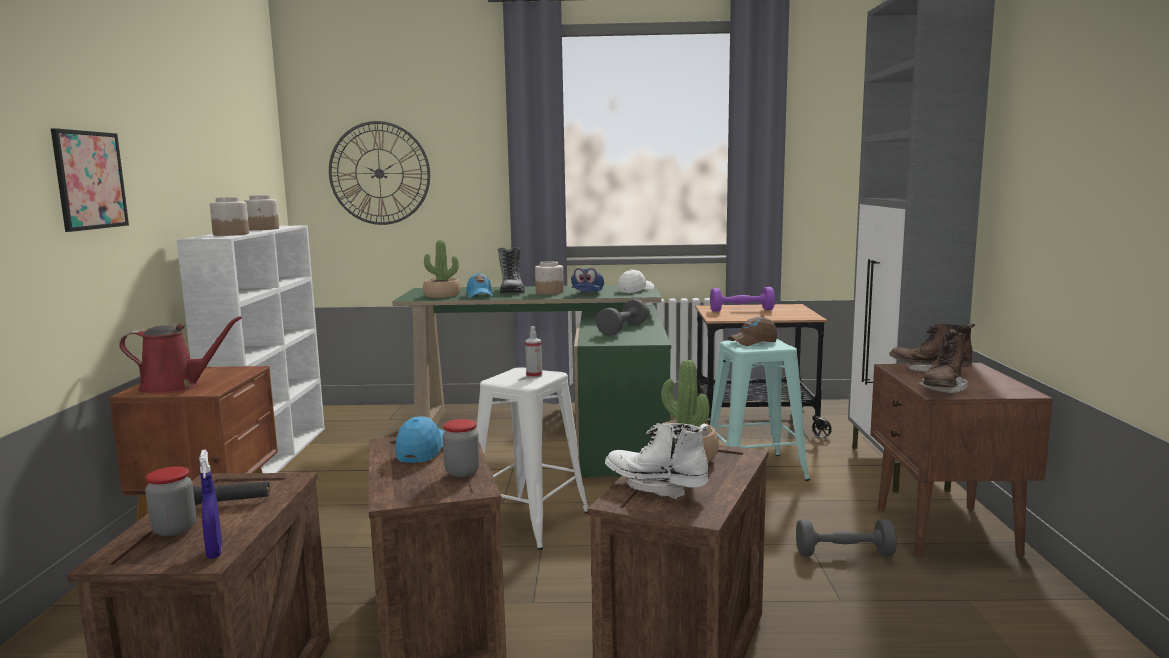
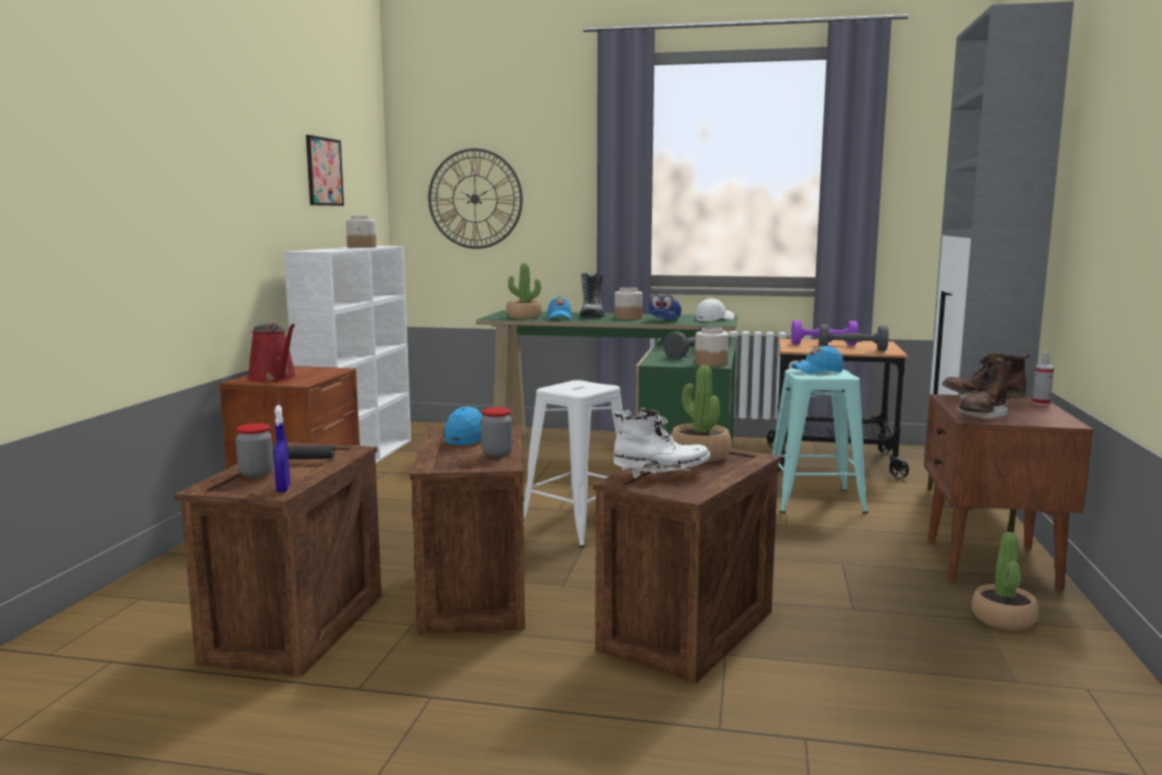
camera: 10 degrees right, 0 degrees up
picture [51,128,129,232] -> picture moved to [306,135,344,206]
red watering can [119,316,242,394] -> red watering can turned 45 degrees clockwise [247,323,297,382]
jar [210,197,249,236] -> jar moved to [695,327,729,367]
spray bottle [525,326,542,378] -> spray bottle moved to [1032,352,1054,406]
white boot [605,423,708,499] -> white boot turned 135 degrees clockwise [614,408,710,479]
brown cap [727,316,777,346] -> blue cap [792,345,844,374]
grey dumbbell [796,519,897,556] -> grey dumbbell moved to [819,324,888,351]
none -> potted plant [972,532,1039,630]

